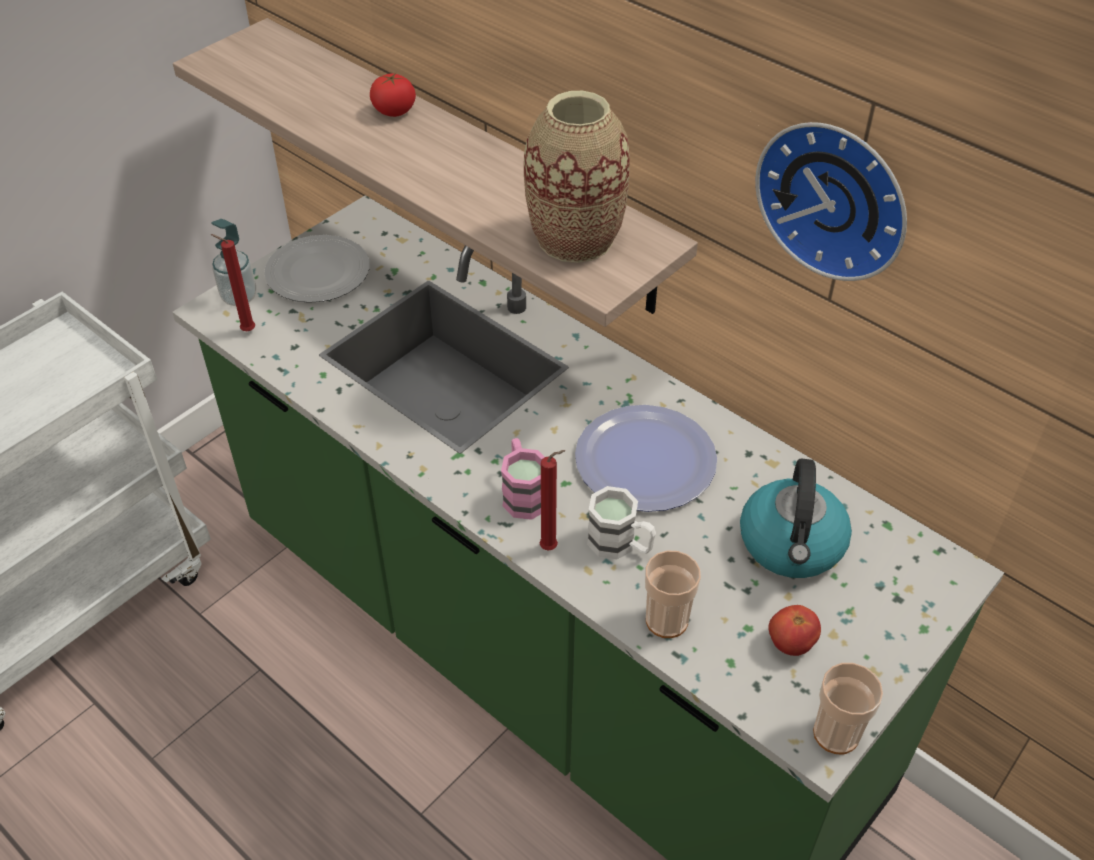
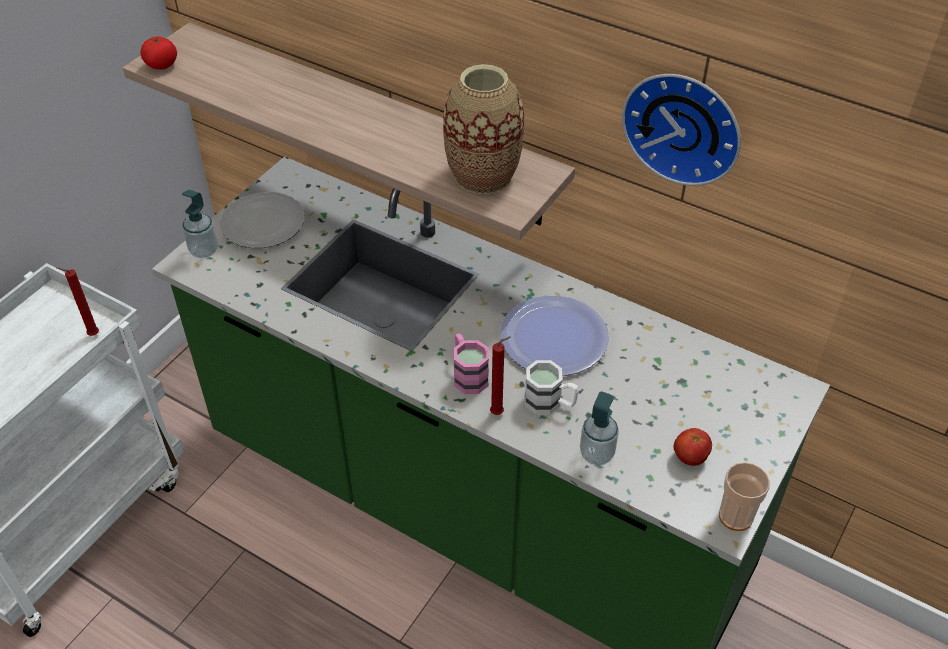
camera: 10 degrees left, 0 degrees up
red candle [210,234,255,331] -> red candle moved to [57,267,99,336]
tomato [370,73,416,117] -> tomato moved to [141,36,177,70]
cup [645,550,701,638] -> soap dispenser [580,391,619,465]
kettle [740,459,852,578] -> none

